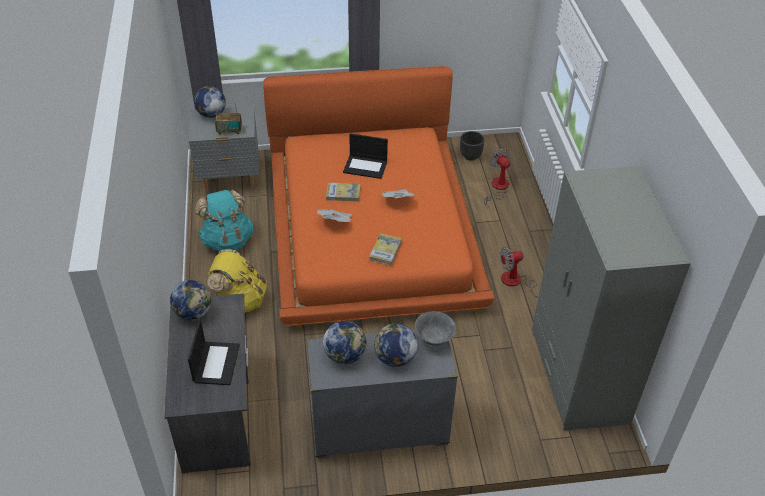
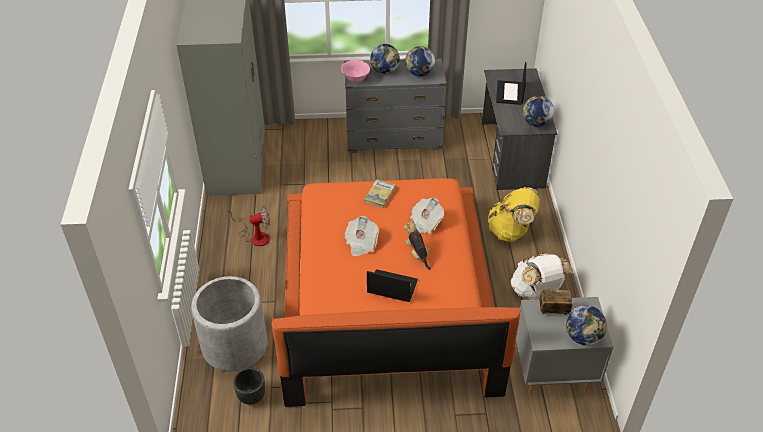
camera: 175 degrees left, 0 degrees up
turquoise backpack [195,190,253,251] -> white backpack [510,253,573,299]
book [326,183,360,201] -> plush toy [404,219,431,270]
grey bowl [415,311,456,346] -> pink bowl [341,60,370,82]
fan [484,149,510,204] -> grey planter [191,276,267,371]

